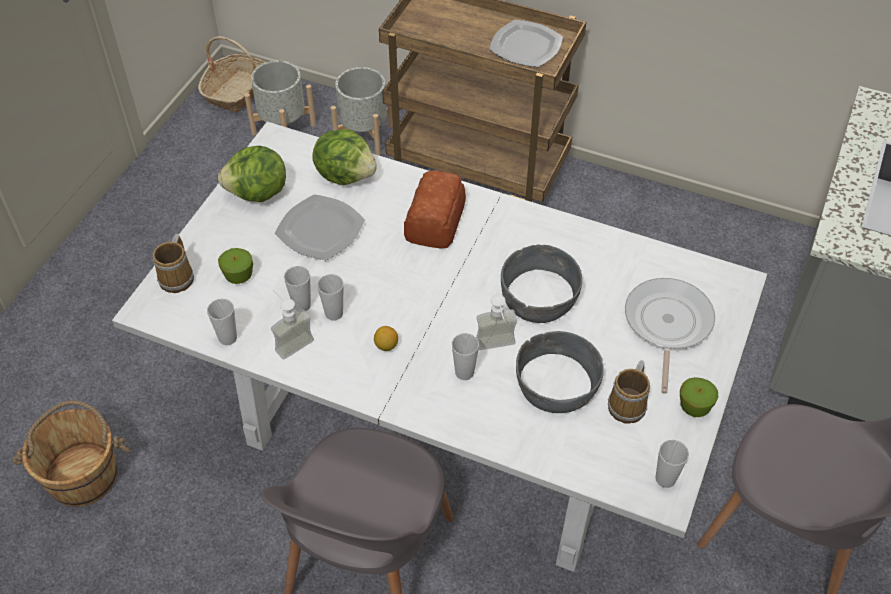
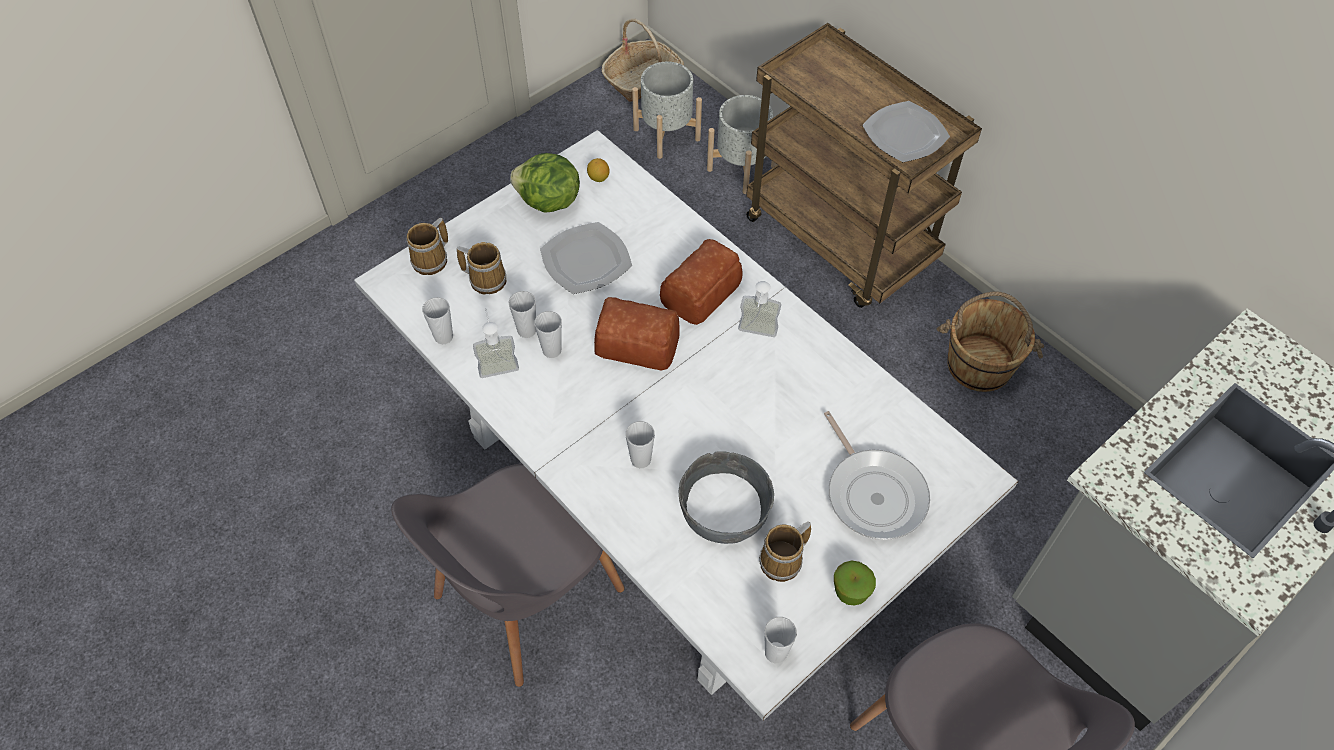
camera: 25 degrees right, 5 degrees up
brown bucket [12,400,130,507] -> brown bucket moved to [936,291,1044,392]
apple [218,248,253,284] -> mug [457,242,506,294]
lettuce [312,129,377,185] -> none
lemon [374,326,398,351] -> lemon moved to [587,158,610,182]
soap dispenser [476,295,517,350] -> soap dispenser moved to [738,281,781,337]
grey bowl [501,245,582,323] -> none
frying pan [625,278,715,394] -> frying pan turned 120 degrees clockwise [824,411,930,540]
none -> bread [594,297,680,371]

